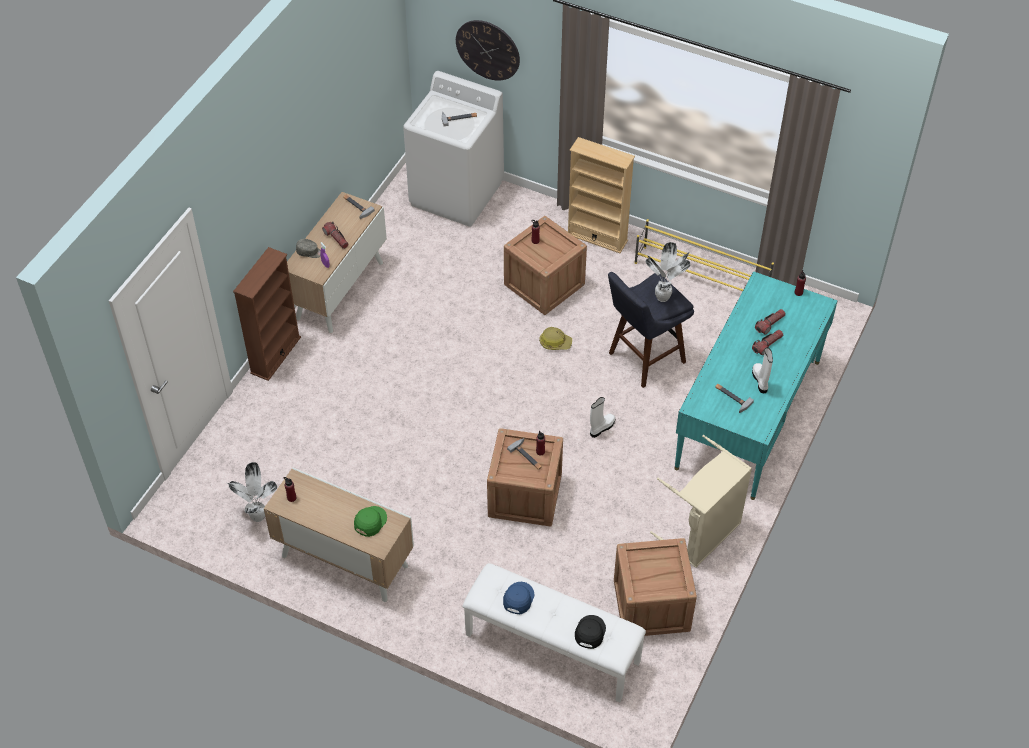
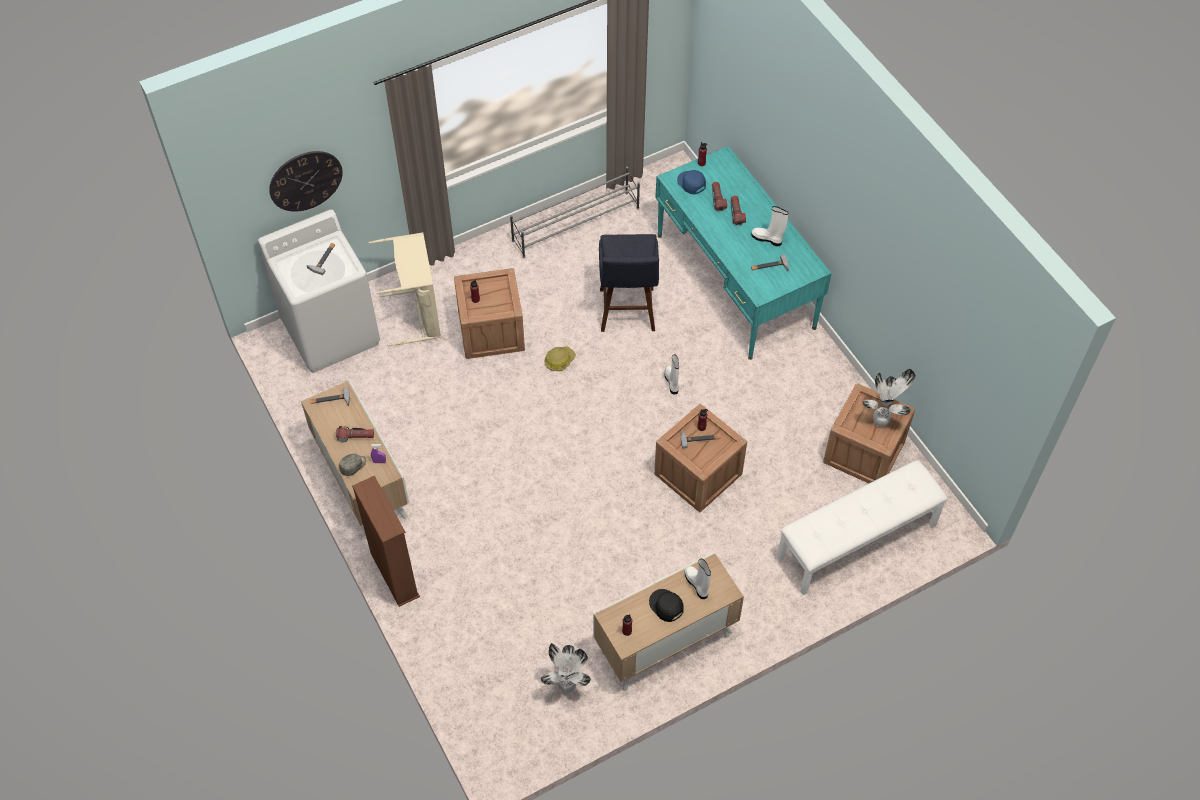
camera: 55 degrees left, 5 degrees up
green cap [354,506,387,537] -> white boot [685,558,711,599]
blue cap [503,582,534,614] -> blue cap moved to [677,170,706,194]
beige bookcase [568,137,635,253] -> none
black cap [575,615,606,649] -> black cap moved to [649,589,684,622]
yellow shoe rack [634,219,774,291] -> grey shoe rack [510,166,640,258]
potted plant [645,242,691,302] -> potted plant moved to [862,369,916,427]
beige laundry basket [650,435,752,568] -> beige laundry basket moved to [368,233,441,346]

